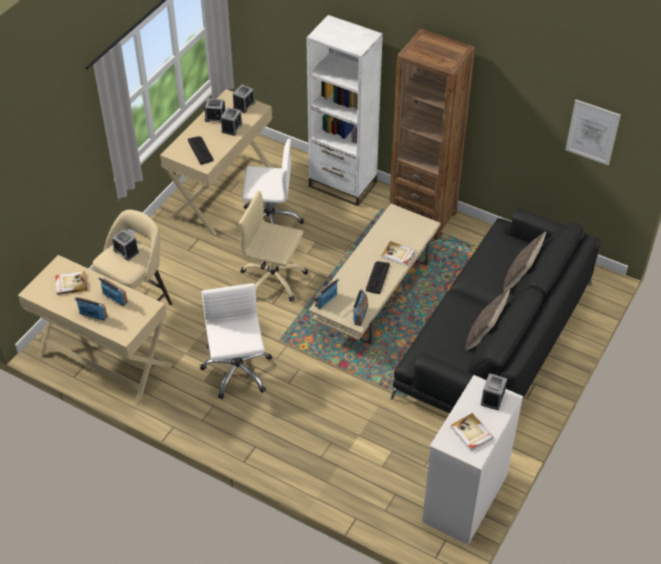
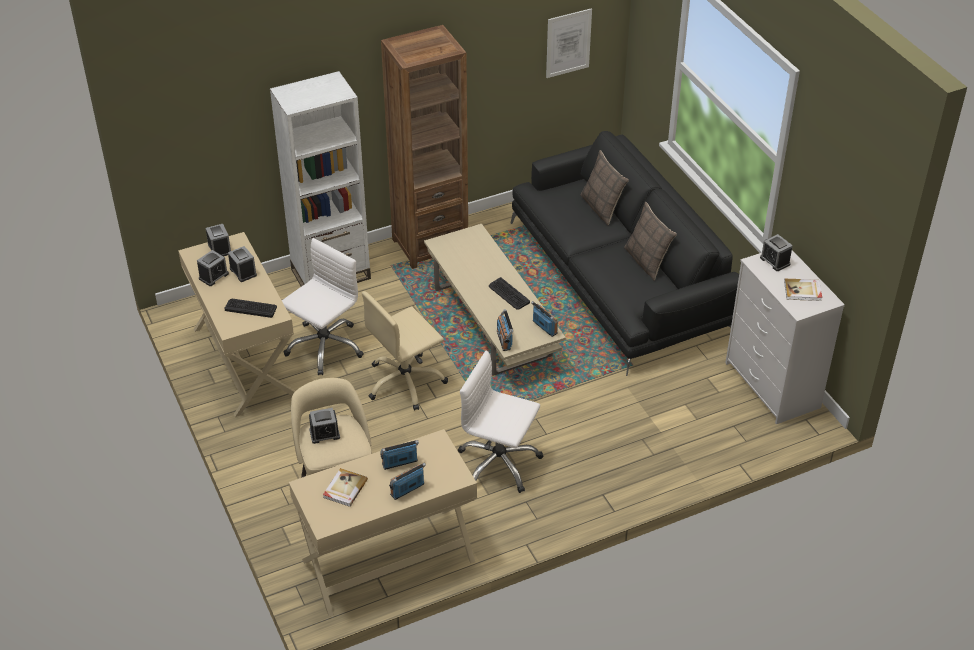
camera: 55 degrees left, 5 degrees down
book [382,241,415,266] -> none

